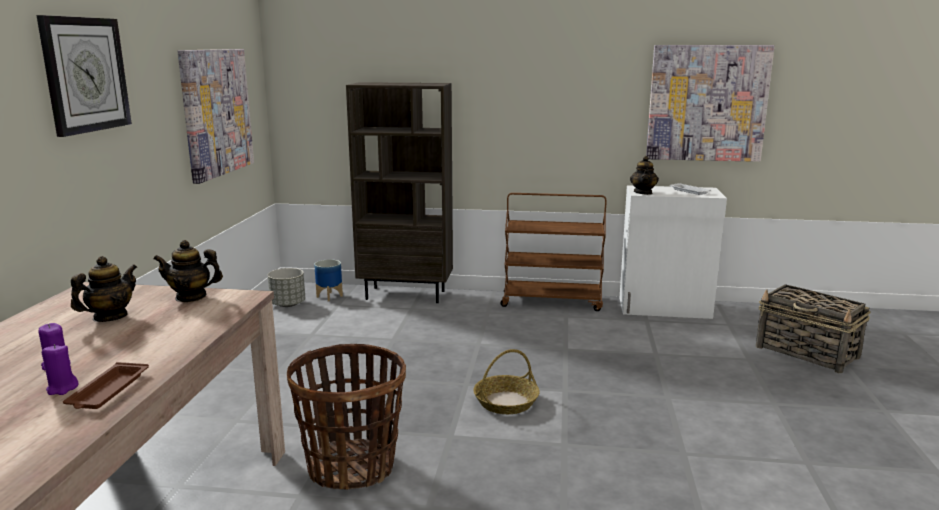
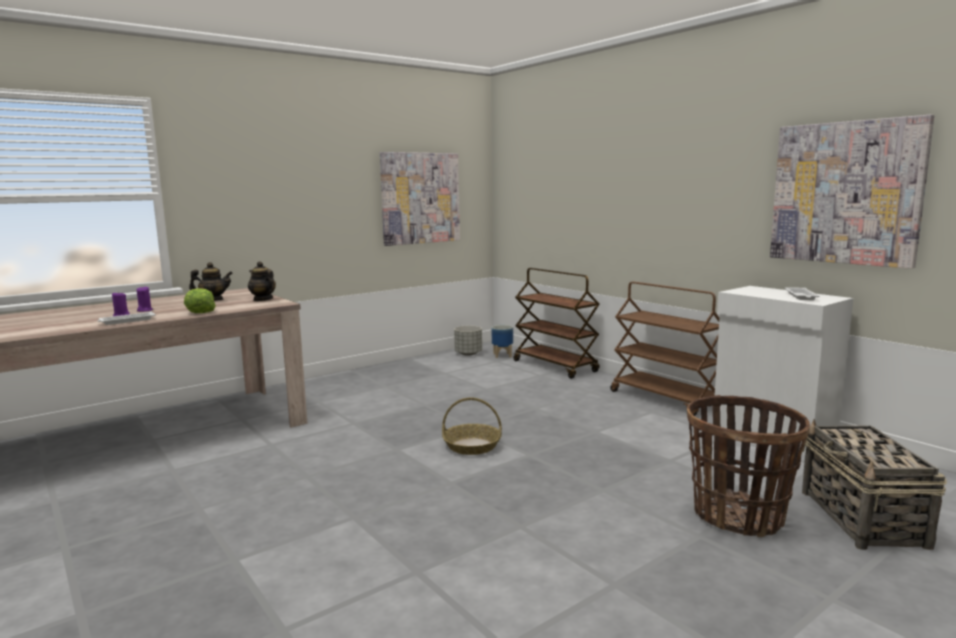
camera: 45 degrees right, 5 degrees down
wall clock [37,15,132,137] -> none
brown tray [63,362,149,409] -> white tray [97,311,156,325]
basket [287,344,406,490] -> basket moved to [687,395,810,537]
brown bookcase [346,82,453,303] -> brown cart [514,268,600,379]
teapot [630,156,659,195] -> none
none -> lettuce [184,288,216,313]

